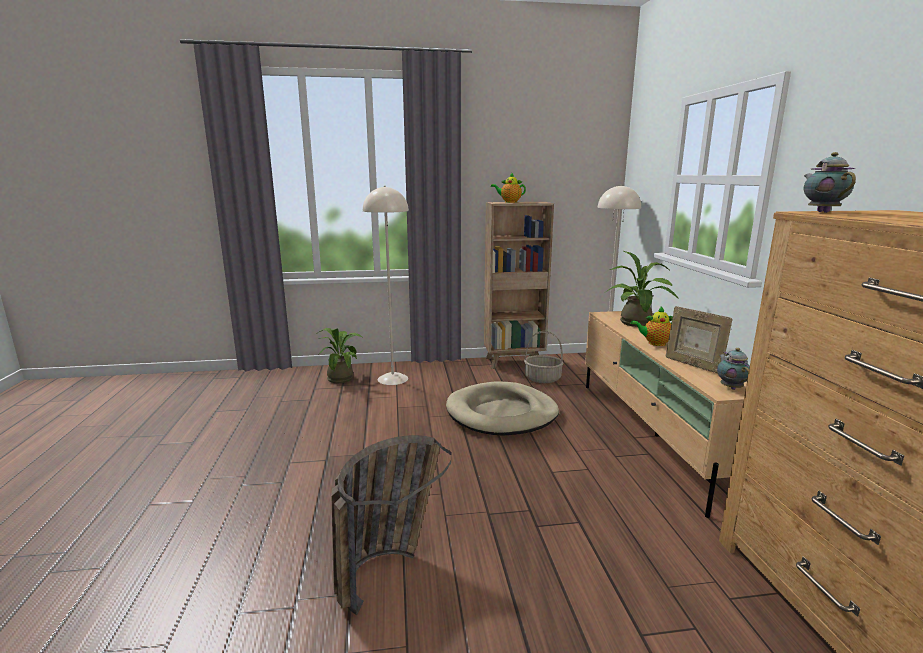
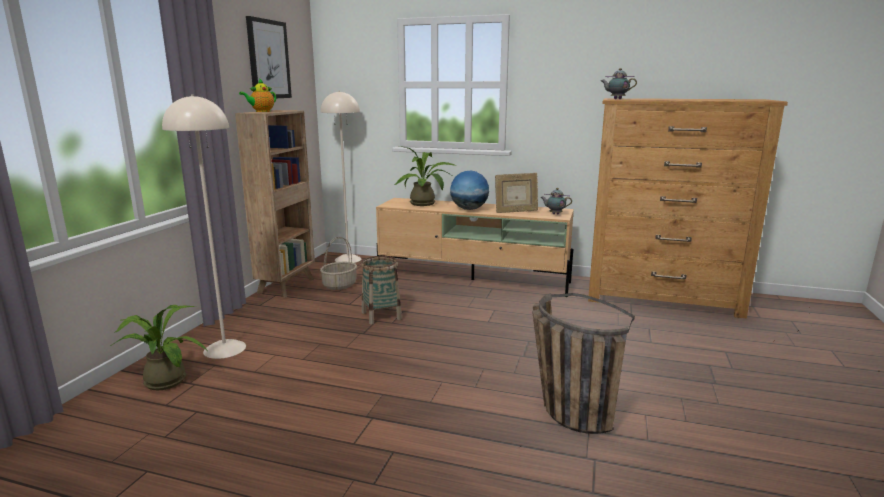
camera: 65 degrees left, 0 degrees up
beige dog bed [446,382,559,436] -> basket [361,256,402,325]
teapot [631,307,673,346] -> globe [450,171,489,210]
none -> picture [246,16,292,98]

